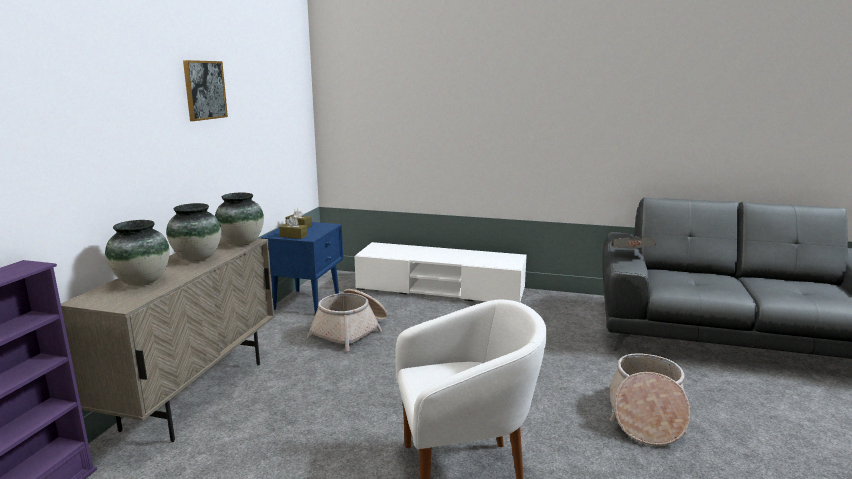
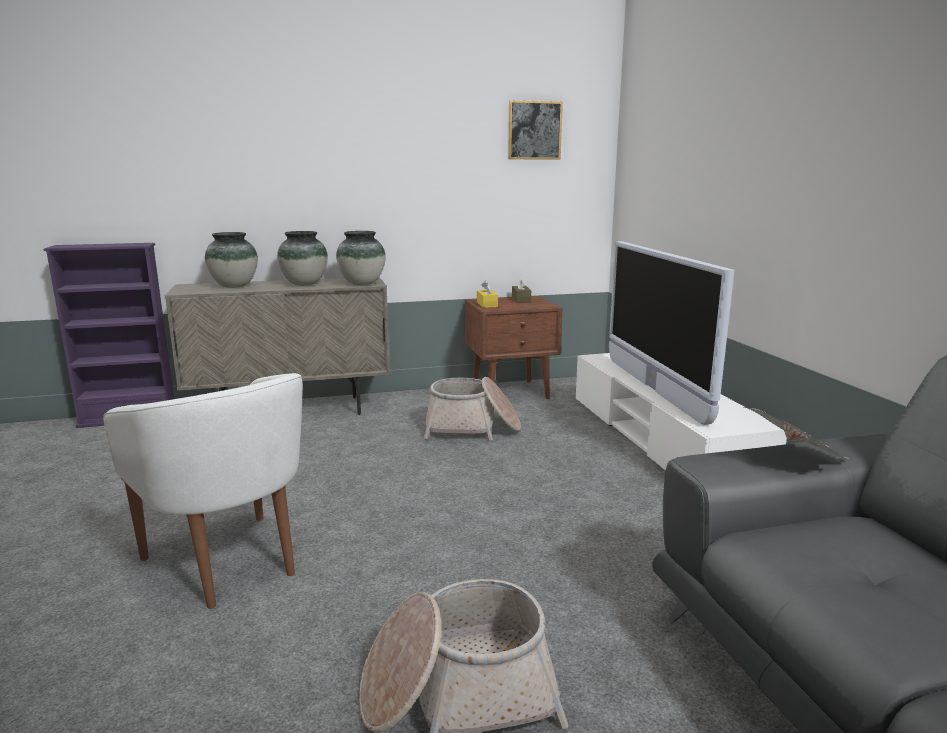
camera: 60 degrees right, 0 degrees up
picture [183,60,228,121] -> picture moved to [508,100,563,160]
blue nightstand [261,222,343,314] -> brown nightstand [465,296,562,399]
brown tissue box [279,216,308,239] -> yellow tissue box [477,280,498,308]
none -> television [609,241,734,425]

